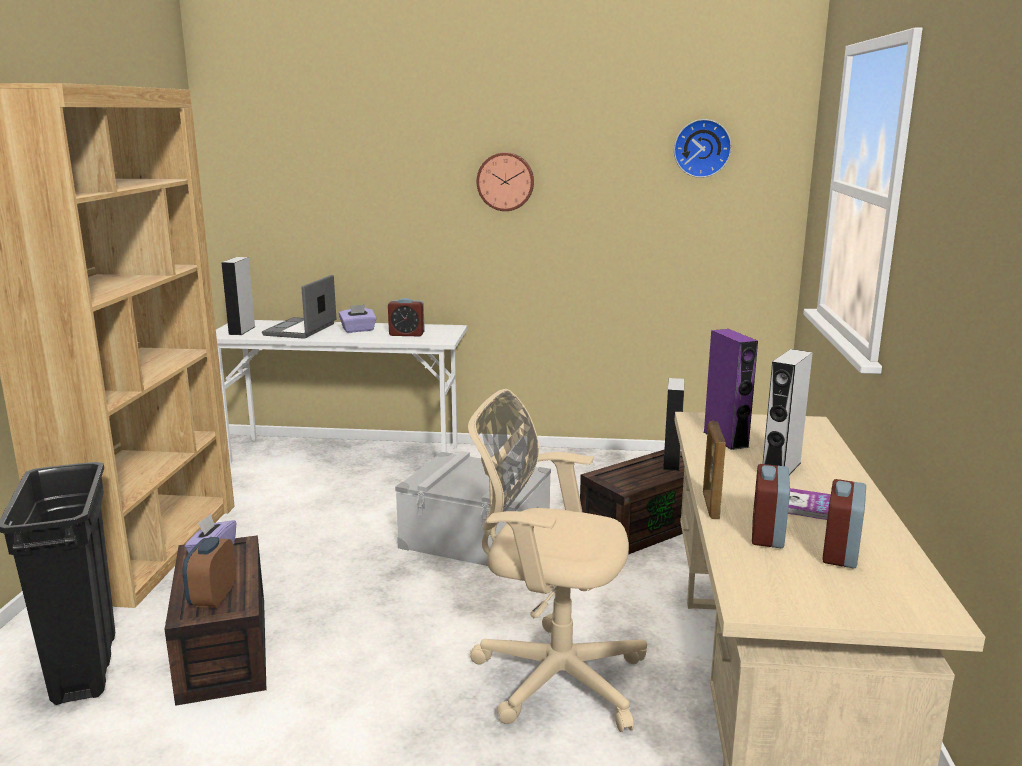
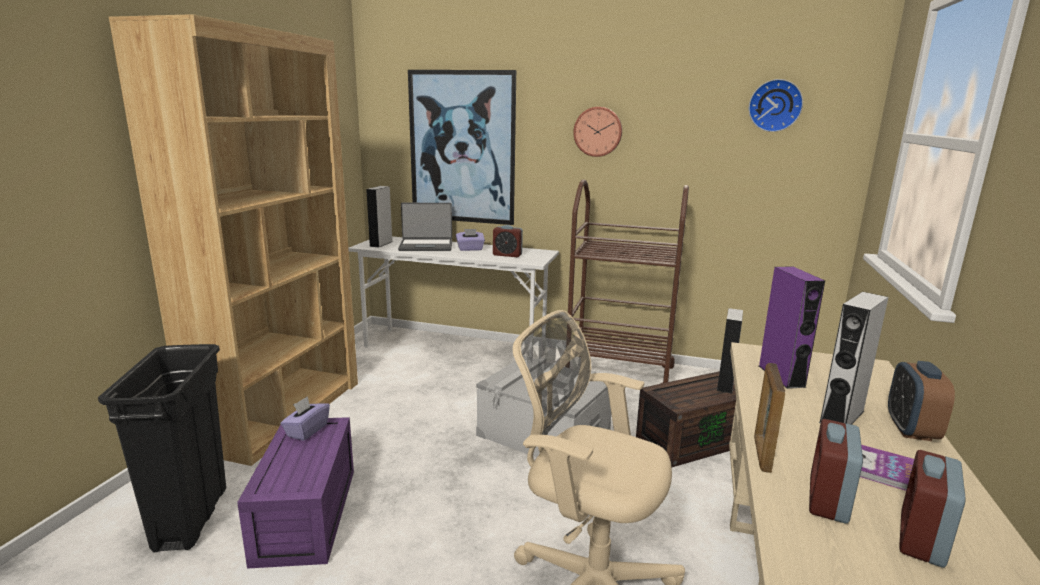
camera: 10 degrees right, 0 degrees up
brown storage box [165,535,266,706] -> purple storage box [237,417,354,569]
alarm clock [183,537,236,608] -> alarm clock moved to [888,361,955,441]
laptop [262,275,336,339] -> laptop turned 120 degrees counterclockwise [398,203,452,251]
none -> picture [408,70,516,225]
none -> brown cart [568,179,689,384]

